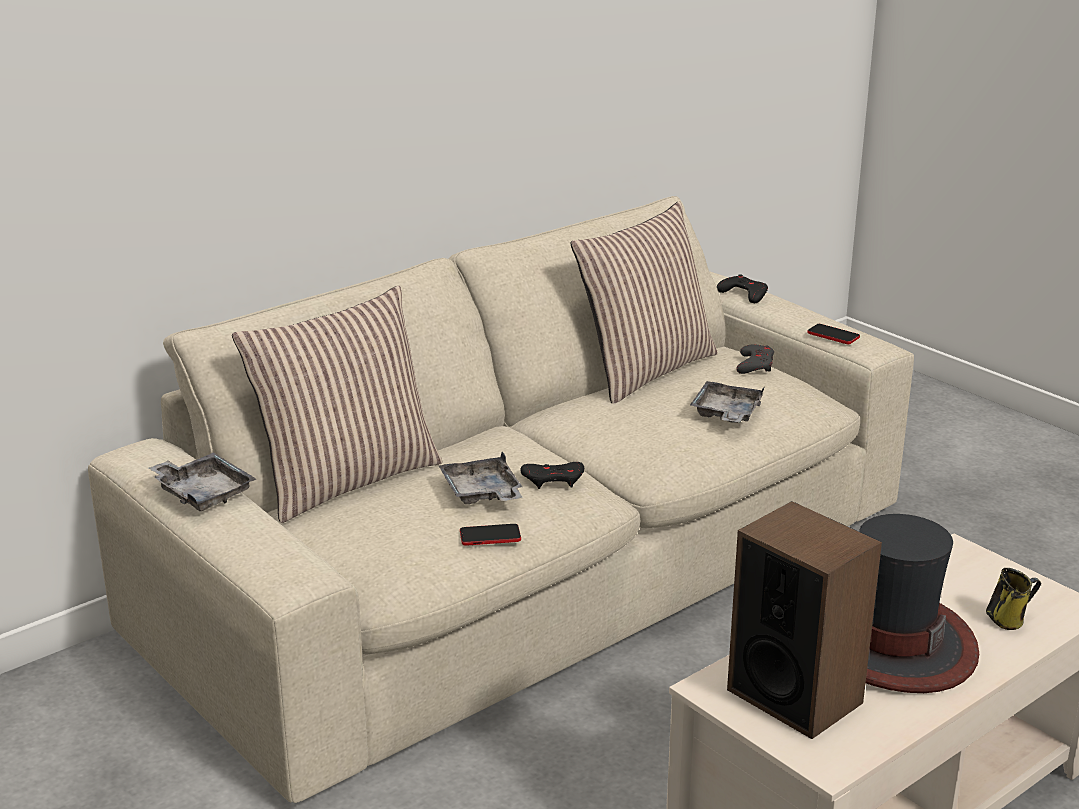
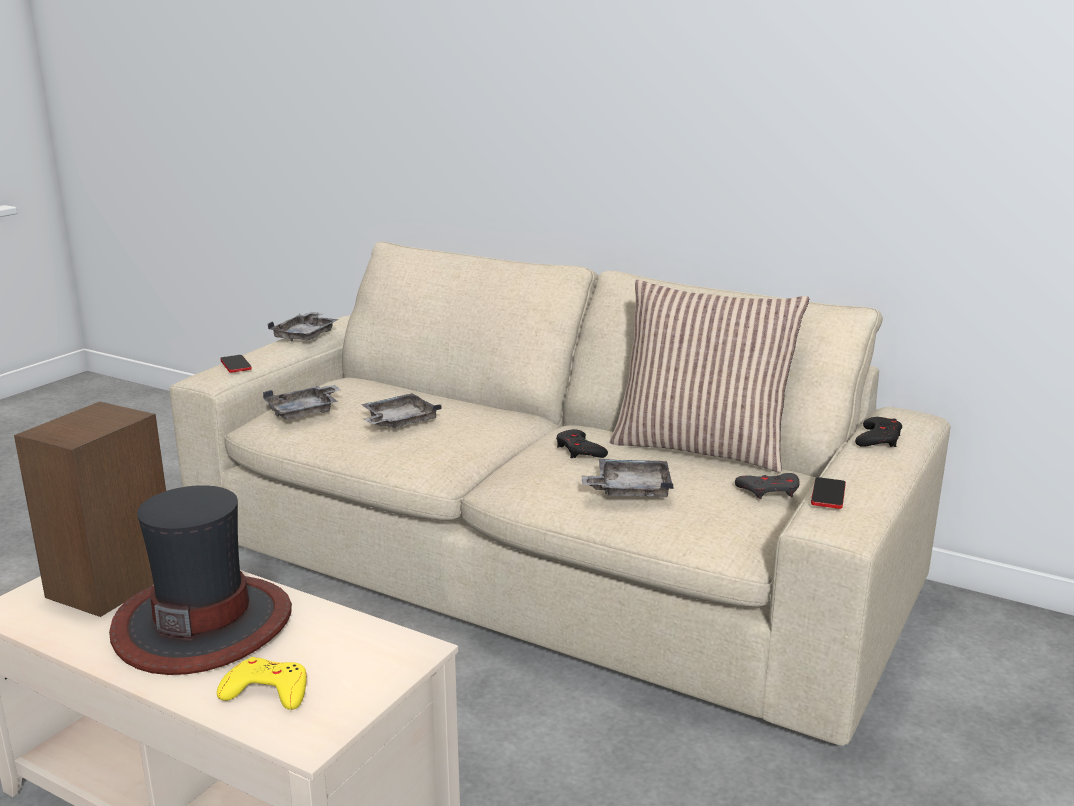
camera: 70 degrees right, 5 degrees down
pillow [232,286,443,523] -> none
phone [460,524,521,546] -> phone moved to [220,355,252,373]
black game controller [521,462,584,489] -> black game controller moved to [556,429,608,458]
mug [986,568,1041,630] -> yellow game controller [217,657,307,710]
none -> grey tray [263,385,340,420]

